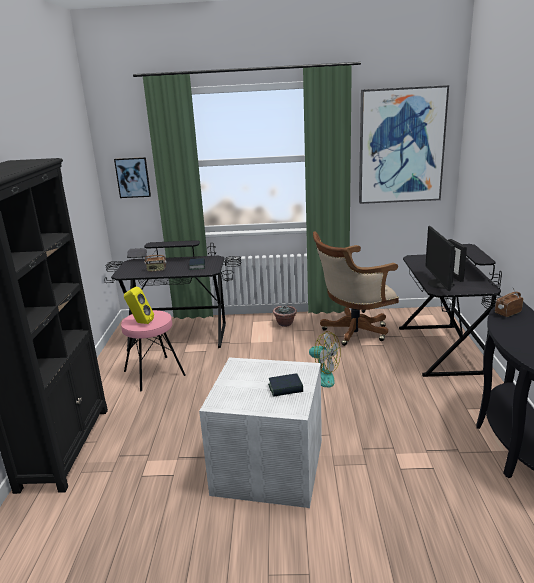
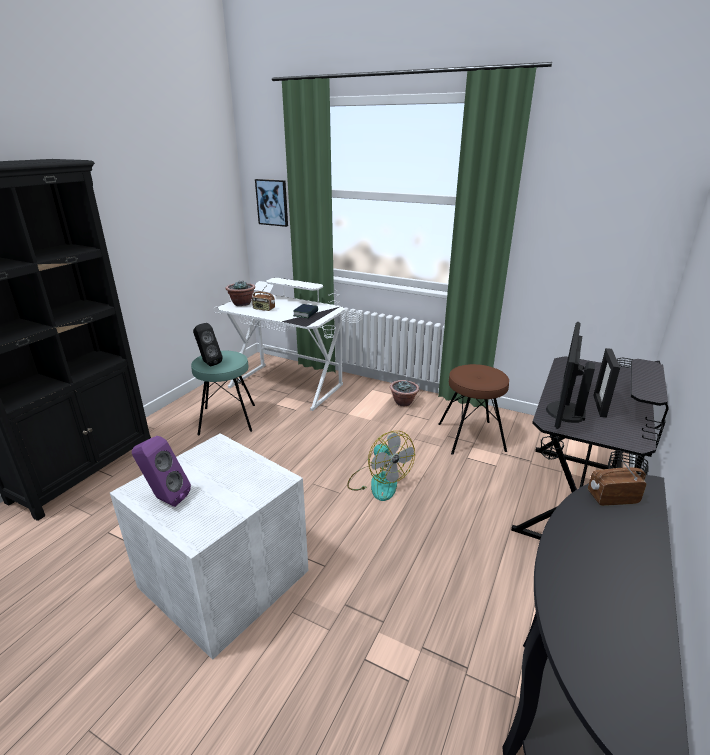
camera: 25 degrees right, 5 degrees up
black desk [104,240,241,351] -> white desk [214,278,362,411]
pink stool [121,310,186,392] -> turquoise stool [191,351,255,435]
yellow speaker [124,286,154,324] -> black speaker [193,323,223,366]
book [268,373,303,397] -> none
office chair [313,231,399,346] -> brown stool [438,364,509,455]
picture [359,85,449,204] -> none
none -> purple speaker [132,436,191,507]
none -> potted plant [226,280,255,306]

